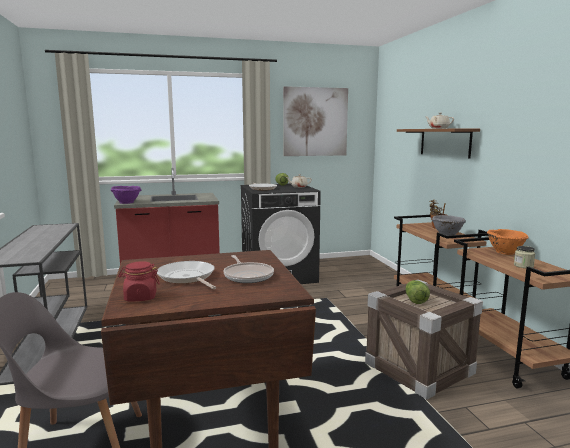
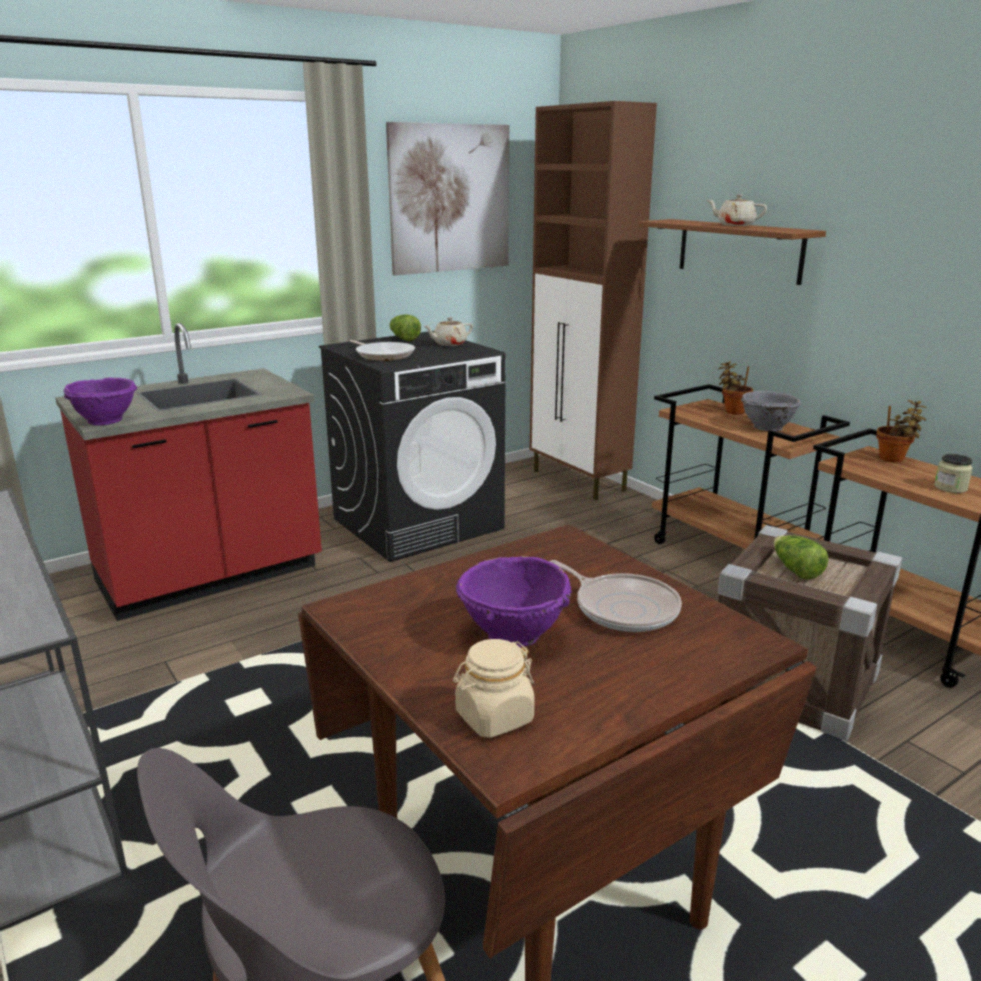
camera: 20 degrees left, 10 degrees up
red jar [118,262,160,301] -> beige jar [453,639,535,738]
frying pan [157,261,216,289] -> purple bowl [456,556,572,647]
orange bowl [487,229,529,255] -> potted plant [876,400,927,463]
none -> brown cabinet [530,101,657,500]

